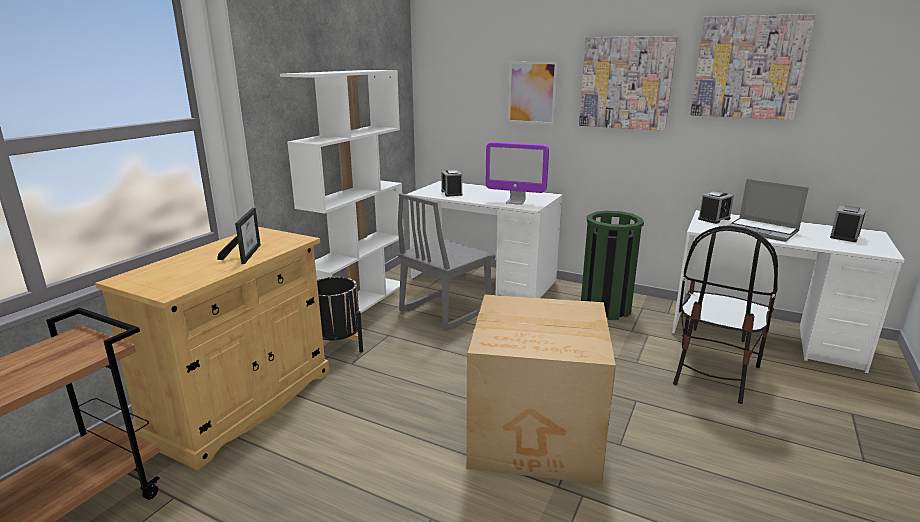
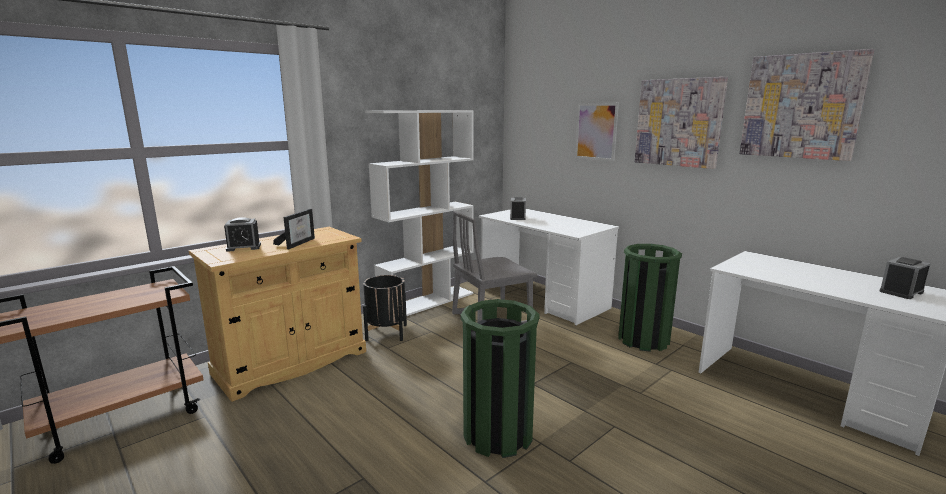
camera: 20 degrees right, 5 degrees down
cardboard box [466,294,616,484] -> green trash can [460,299,540,458]
monitor [486,142,549,205] -> none
chair [673,226,778,404] -> none
alarm clock [698,191,734,224] -> alarm clock moved to [224,217,261,252]
laptop [727,179,809,242] -> none

